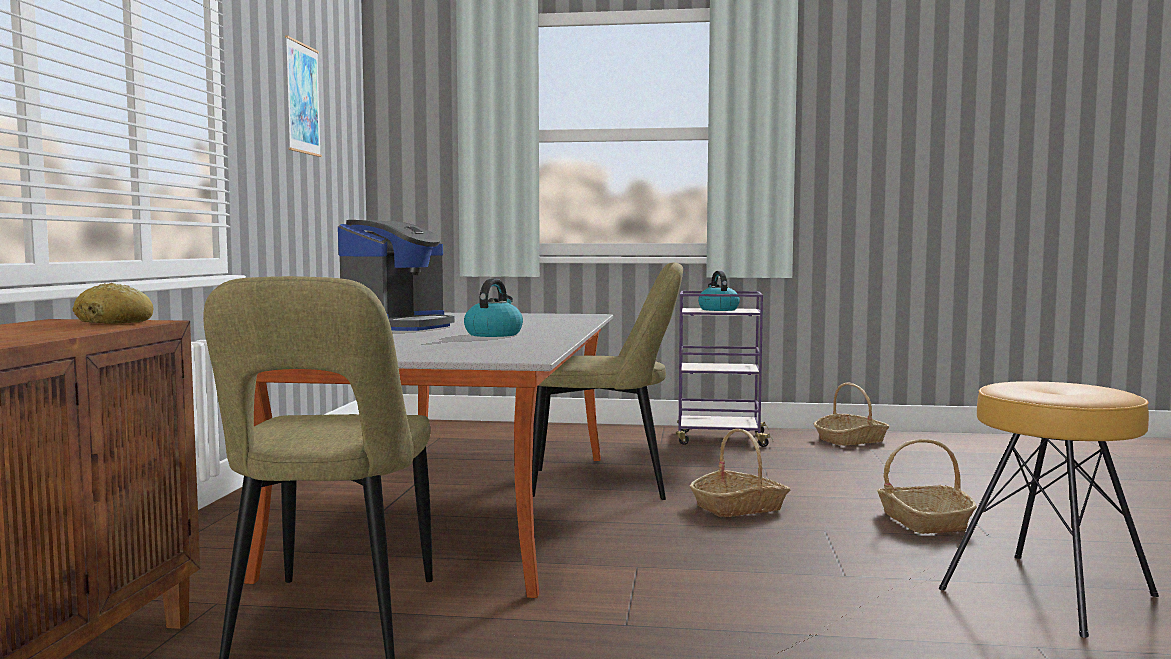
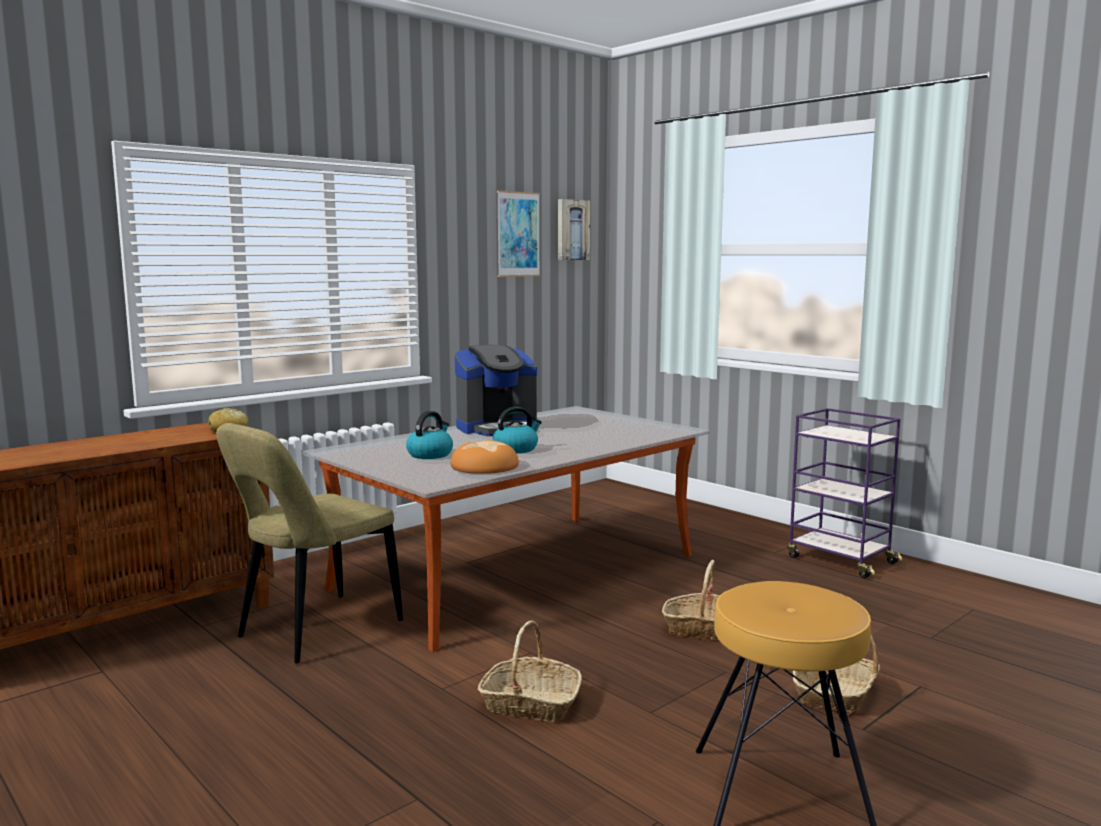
camera: 40 degrees right, 5 degrees up
beige chair [532,262,683,500] -> none
kettle [698,271,740,311] -> kettle moved to [406,411,453,459]
basket [814,383,890,446] -> basket moved to [478,621,582,722]
none -> bread [450,440,519,474]
none -> picture [558,199,590,260]

